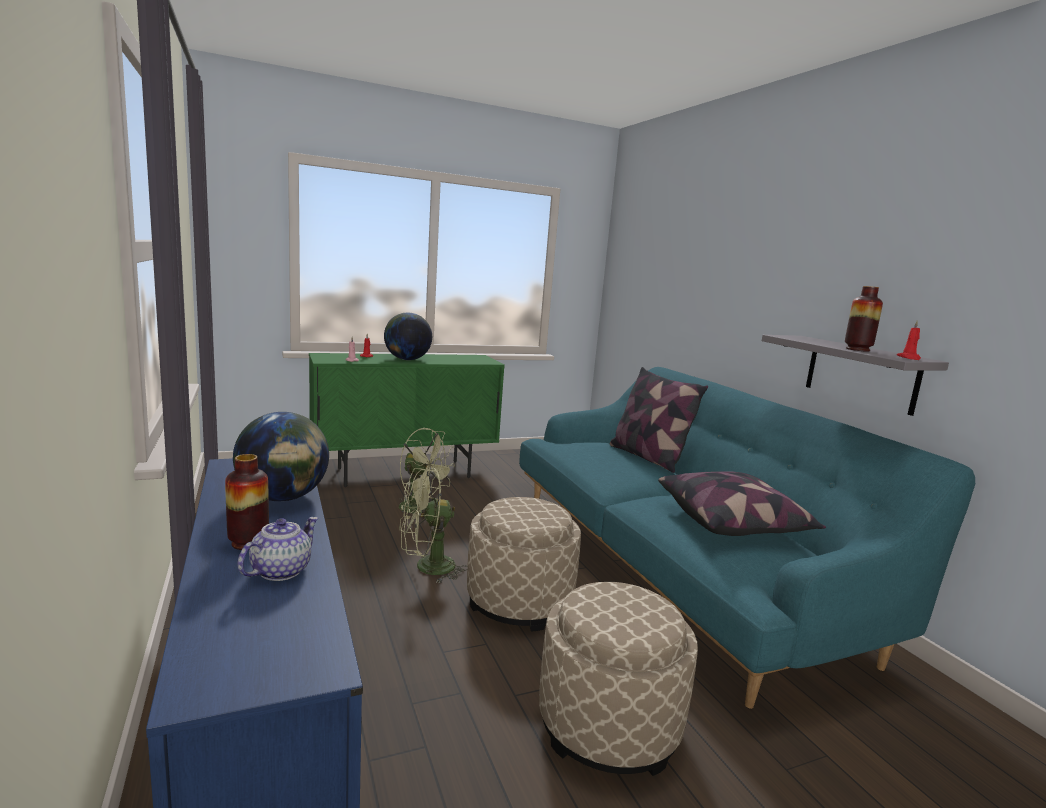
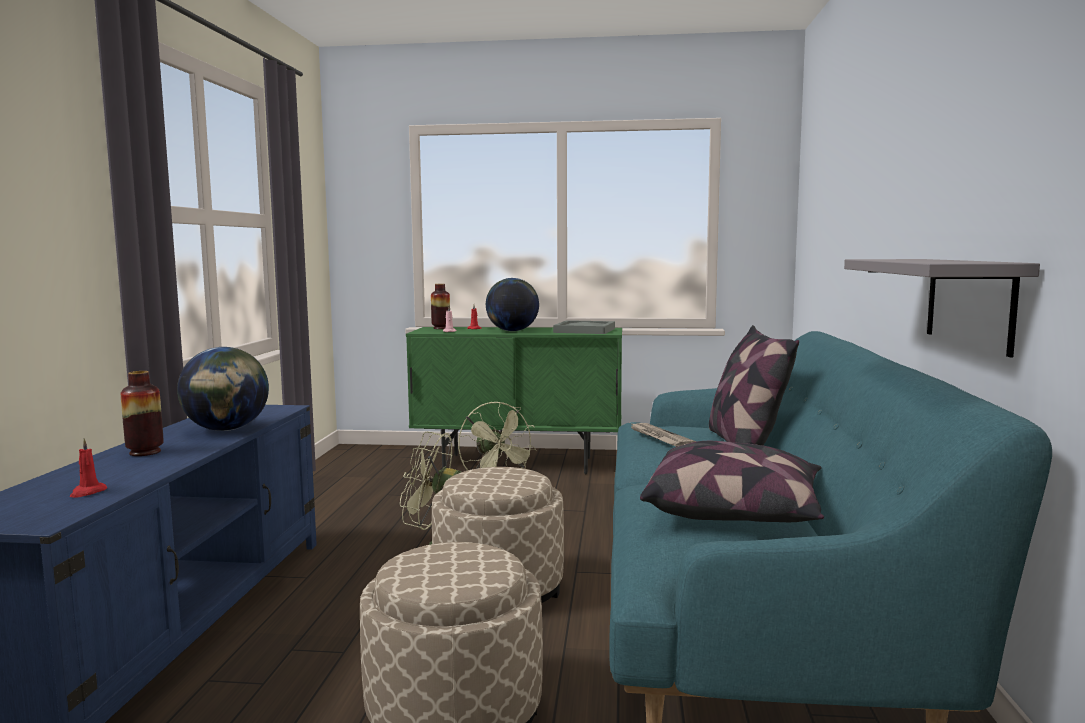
camera: 30 degrees right, 5 degrees down
teapot [238,517,318,581] -> none
vase [845,286,883,352] -> vase moved to [431,284,450,329]
red candle [897,320,921,360] -> red candle moved to [70,438,107,498]
none -> grey tray [553,320,615,334]
none -> newspaper [630,423,696,447]

